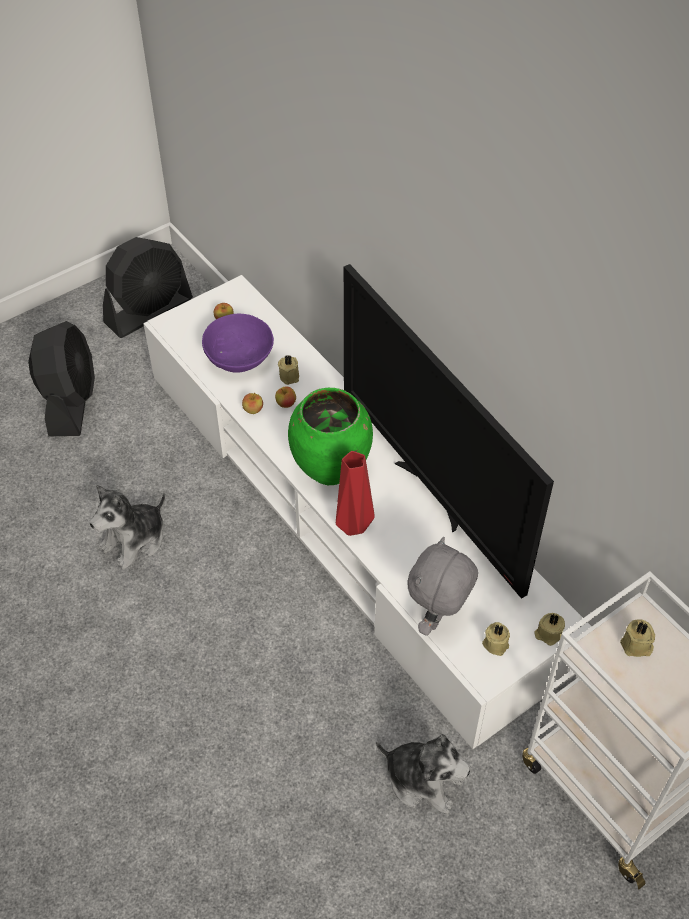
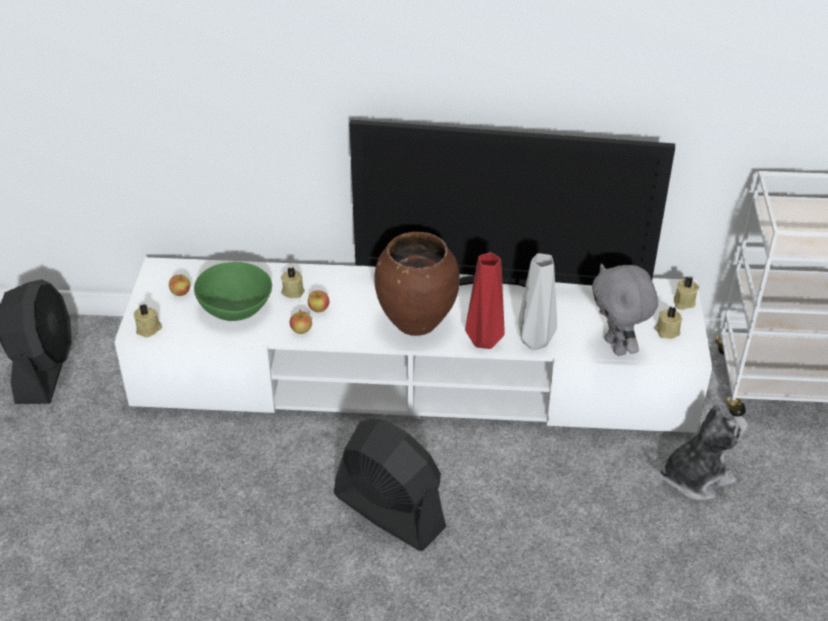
camera: 50 degrees left, 10 degrees down
black fan [28,321,95,436] -> black fan moved to [334,419,446,551]
plush toy [89,485,165,570] -> none
purple bowl [202,314,274,373] -> green bowl [194,262,272,321]
green vase [288,388,373,485] -> brown vase [374,232,460,336]
beige candle [620,619,655,657] -> beige candle moved to [134,304,162,338]
none -> grey vase [518,253,557,350]

